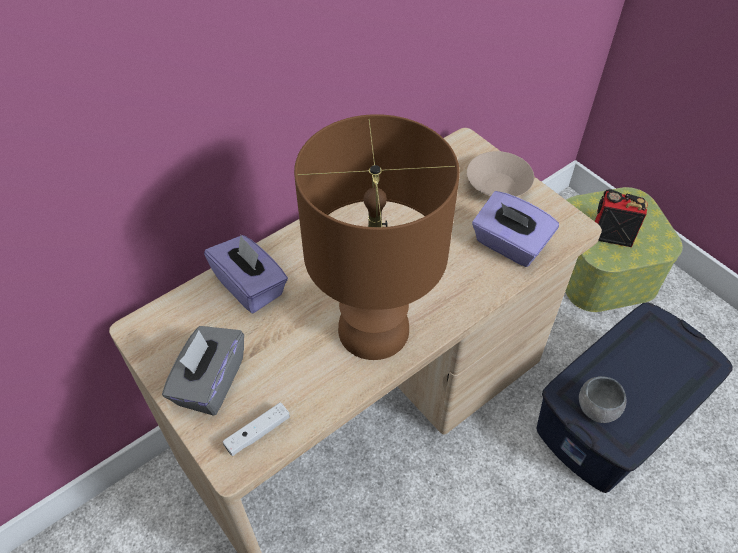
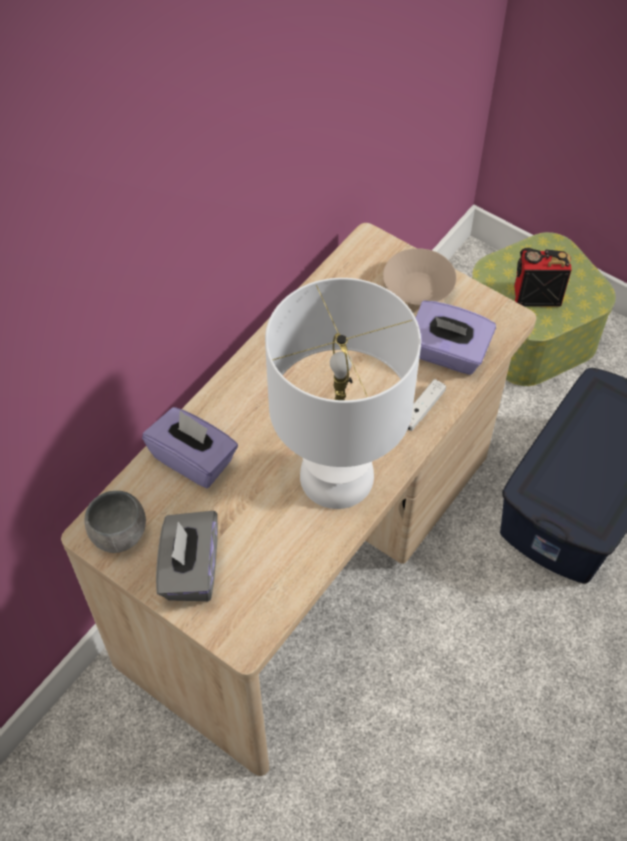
camera: 15 degrees left, 5 degrees up
white game controller [223,402,290,456] -> white game controller moved to [407,379,446,431]
brown table lamp [294,114,460,360] -> white table lamp [265,278,421,509]
grey bowl [579,376,626,423] -> grey bowl moved to [84,491,146,553]

